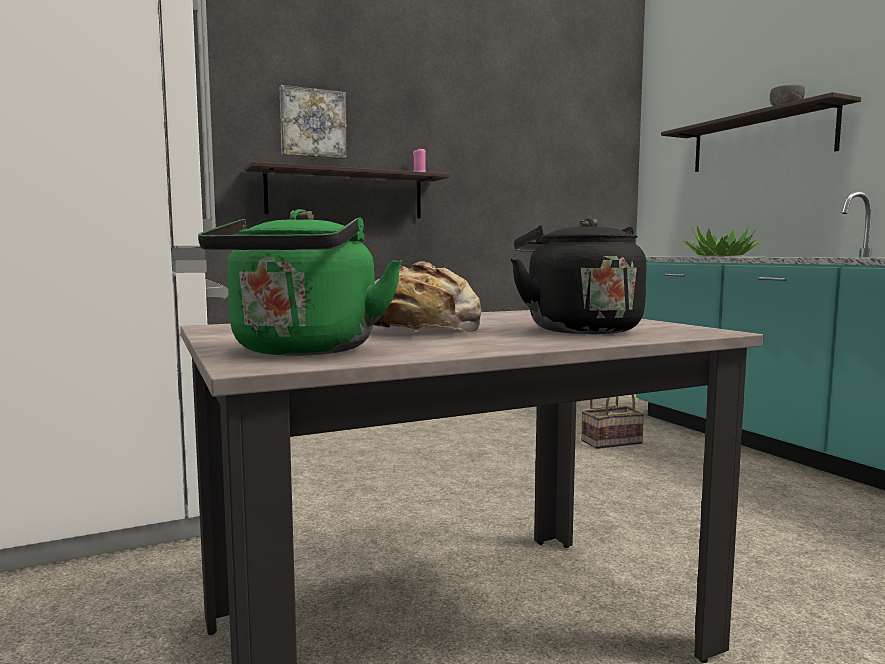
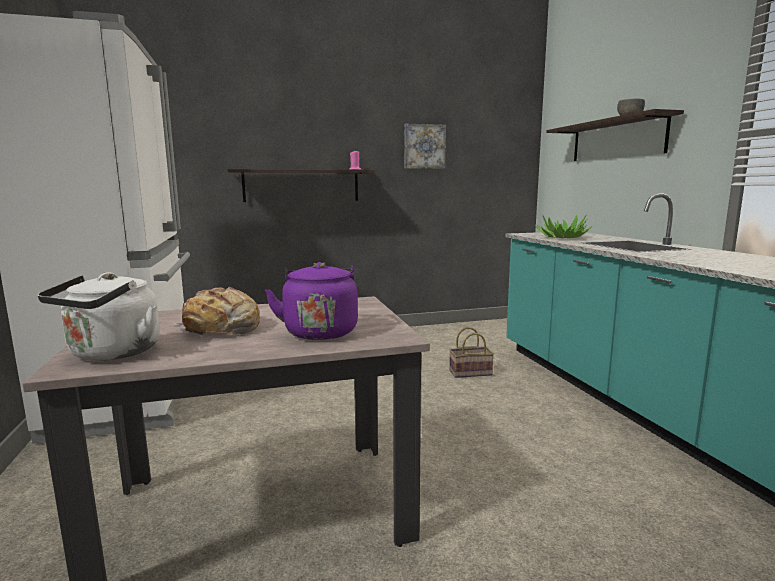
camera: 10 degrees right, 5 degrees up
green kettle [198,209,403,356] -> white kettle [37,272,160,361]
picture [280,85,347,159] -> picture moved to [404,124,446,169]
black kettle [511,218,647,334] -> purple kettle [265,262,358,340]

